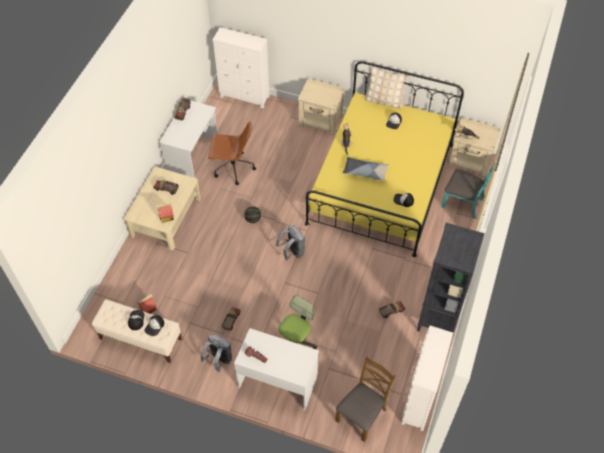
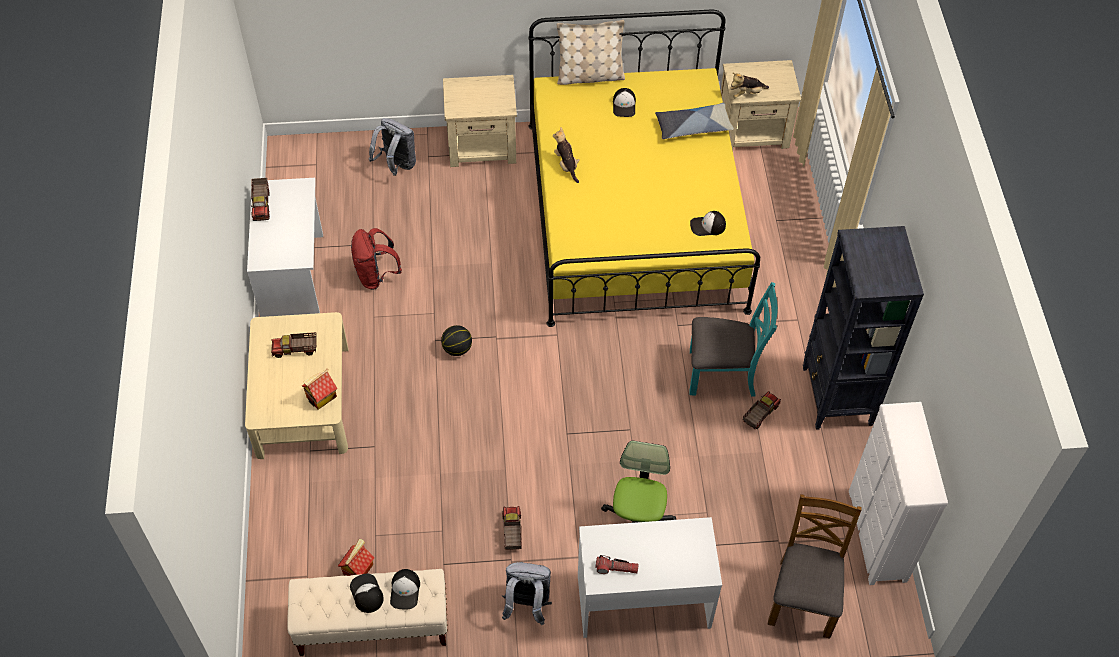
camera: 25 degrees left, 0 degrees up
brown office chair [208,122,256,185] -> red backpack [351,228,402,289]
white dresser [212,27,270,108] -> none
grey backpack [276,225,305,260] -> grey backpack moved to [369,118,416,176]
pillow [343,157,389,181] -> pillow moved to [655,103,734,139]
turquoise chair [441,164,495,220] -> turquoise chair moved to [689,282,778,397]

